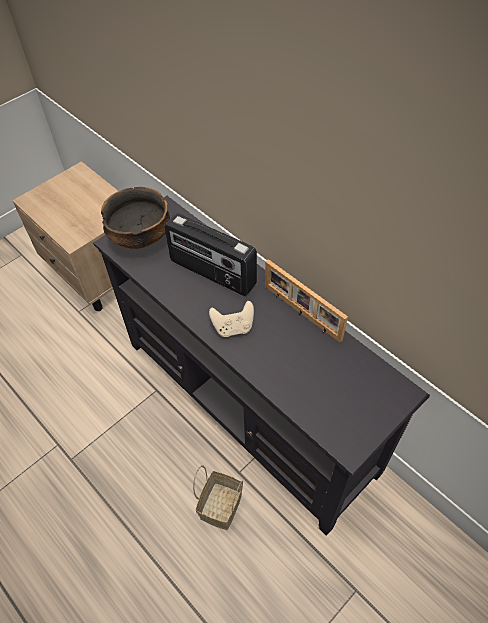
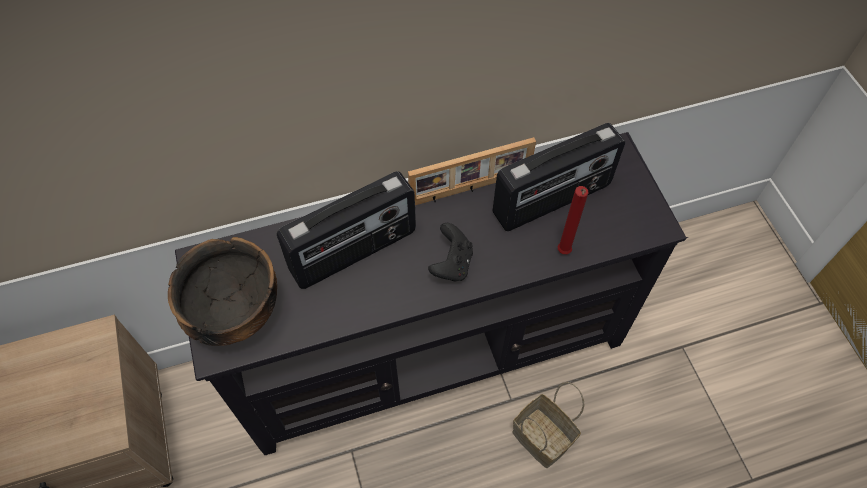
camera: 65 degrees left, 5 degrees up
beige game controller [209,301,254,337] -> black game controller [428,223,473,281]
none -> radio [493,123,625,231]
none -> red candle [558,186,588,254]

